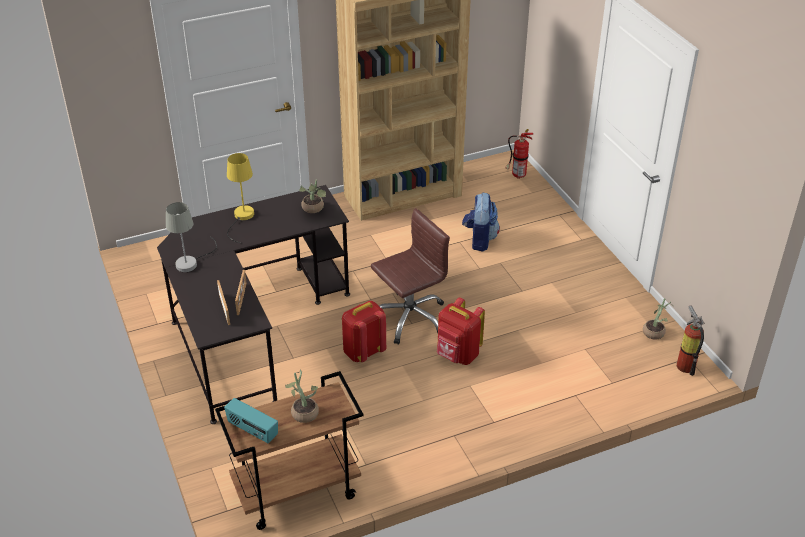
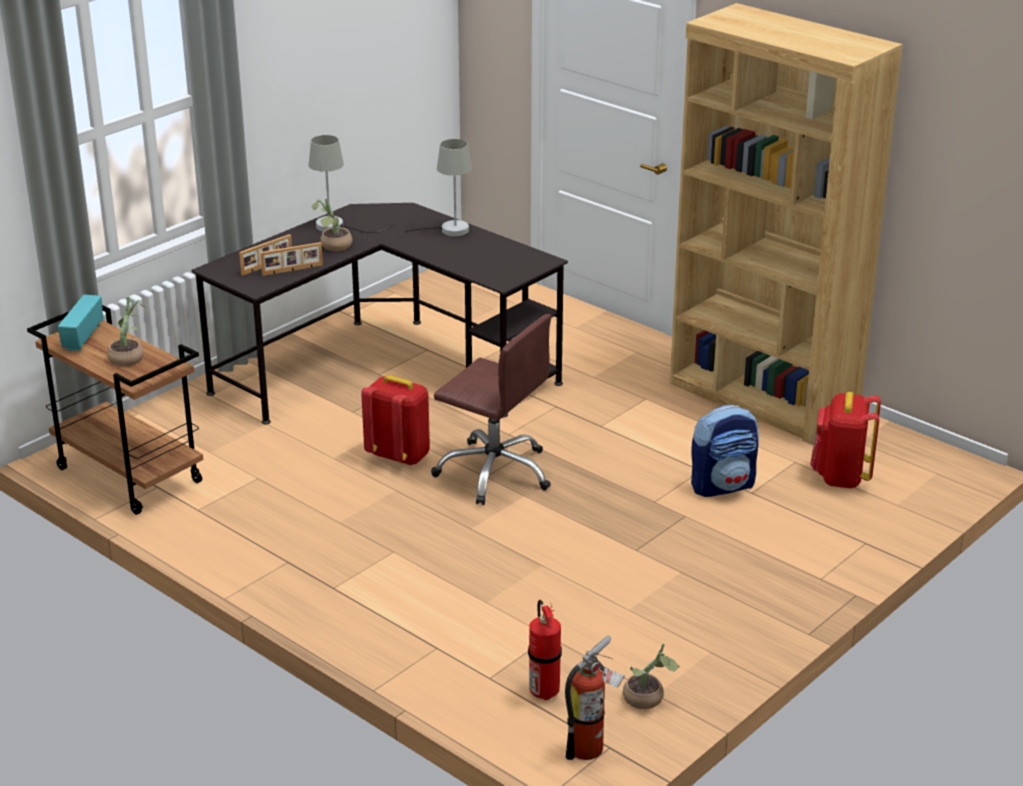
camera: 65 degrees right, 10 degrees down
yellow table lamp [227,153,254,243] -> grey table lamp [396,139,472,242]
potted plant [299,179,326,213] -> potted plant moved to [312,198,352,251]
red backpack [437,297,485,365] -> red backpack moved to [810,392,881,488]
fire extinguisher [505,129,533,179] -> fire extinguisher moved to [528,600,562,700]

